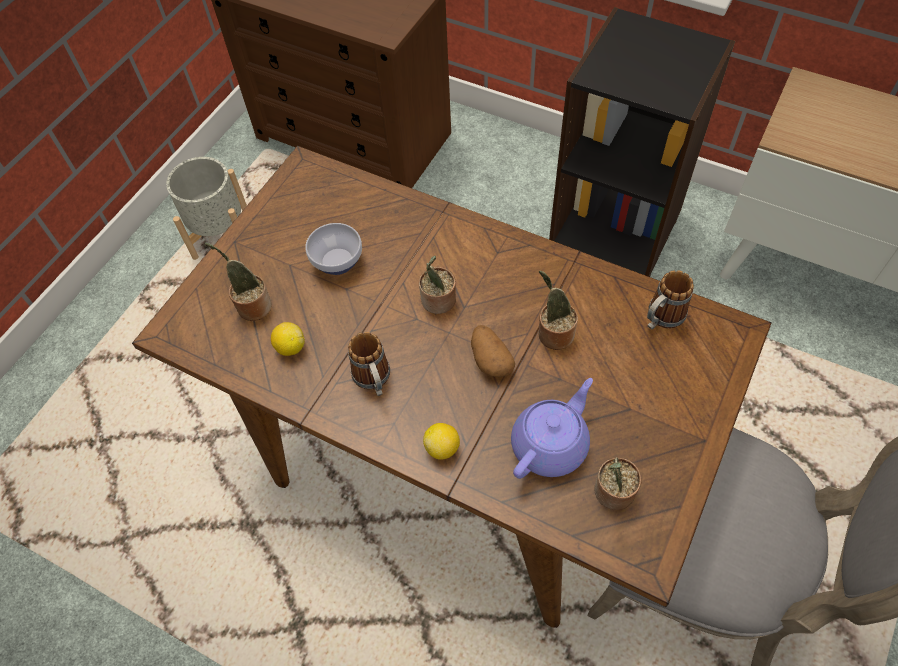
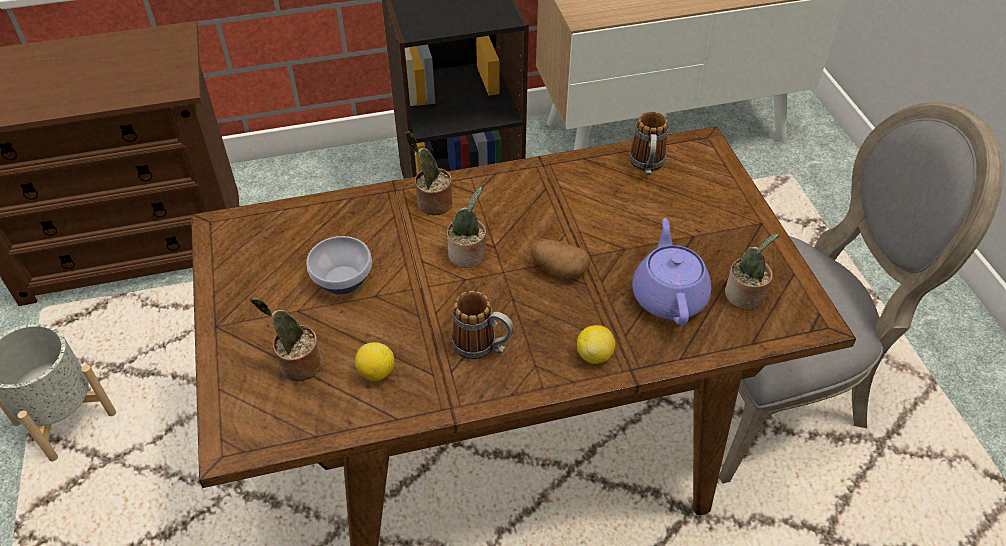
camera: 45 degrees left, 10 degrees down
potted plant [539,271,578,350] -> potted plant moved to [405,131,453,215]

